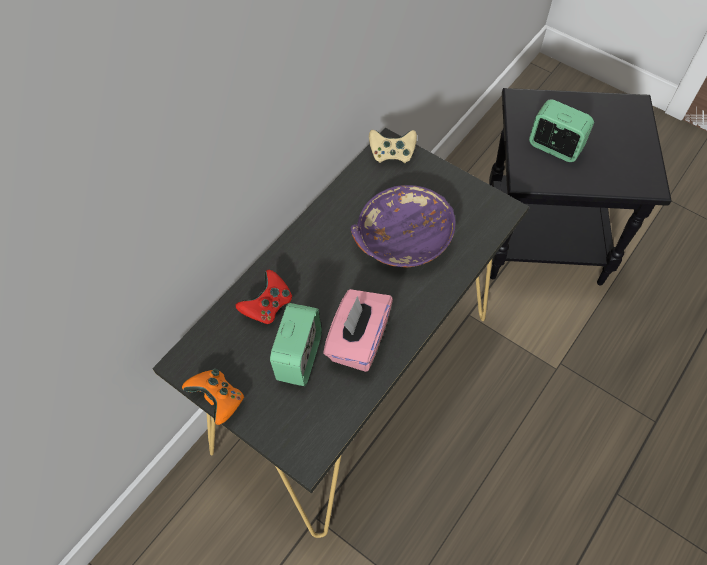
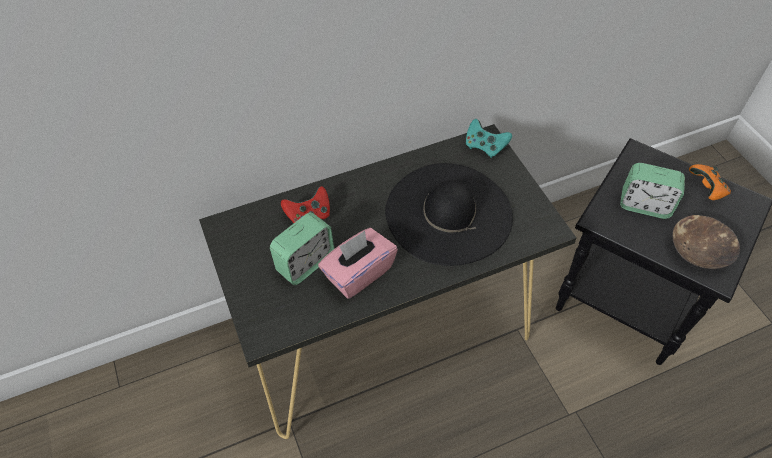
camera: 30 degrees right, 5 degrees down
orange game controller [182,369,244,425] -> orange game controller moved to [689,164,731,200]
purple bowl [351,185,456,267] -> black hat [385,163,513,266]
beige game controller [369,130,417,163] -> turquoise game controller [466,119,512,158]
alarm clock [529,100,594,162] -> alarm clock turned 135 degrees clockwise [620,163,685,219]
none -> brown bowl [672,215,740,269]

